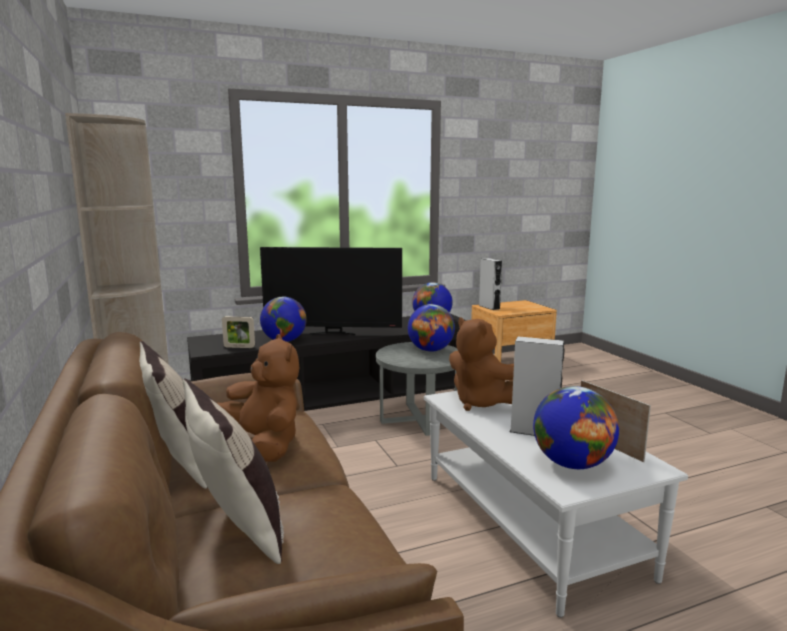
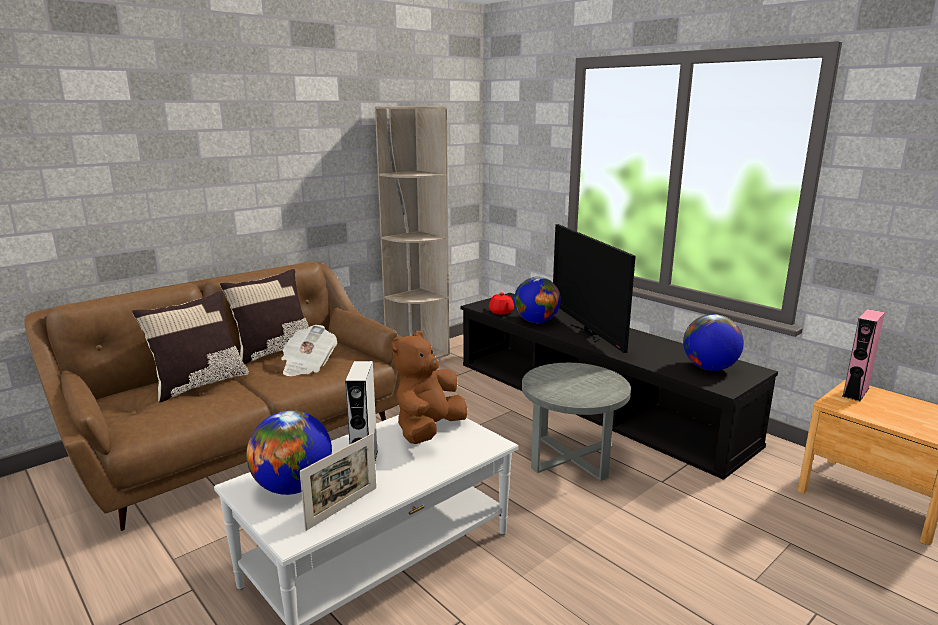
camera: 70 degrees right, 5 degrees up
brown plush toy [217,334,300,462] -> newspaper [281,325,337,376]
picture frame [222,316,255,348] -> red teapot [489,293,514,315]
globe [408,304,455,352] -> none
grey speaker [479,258,502,310] -> pink speaker [842,309,885,401]

